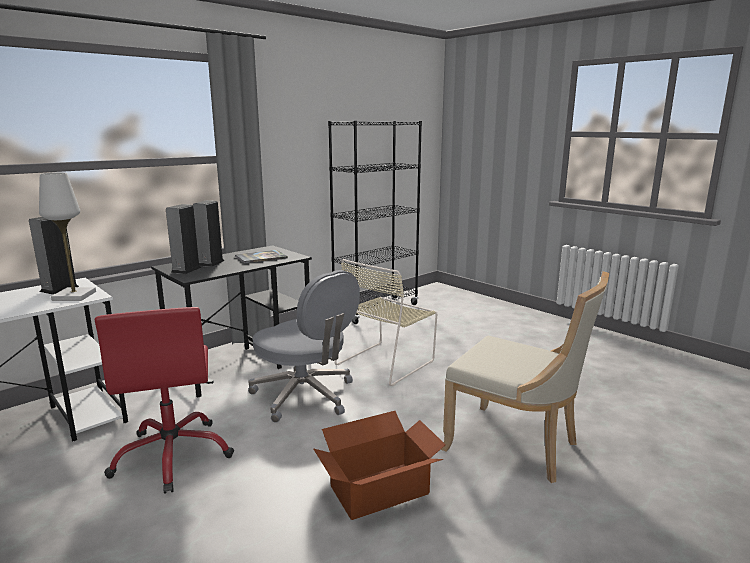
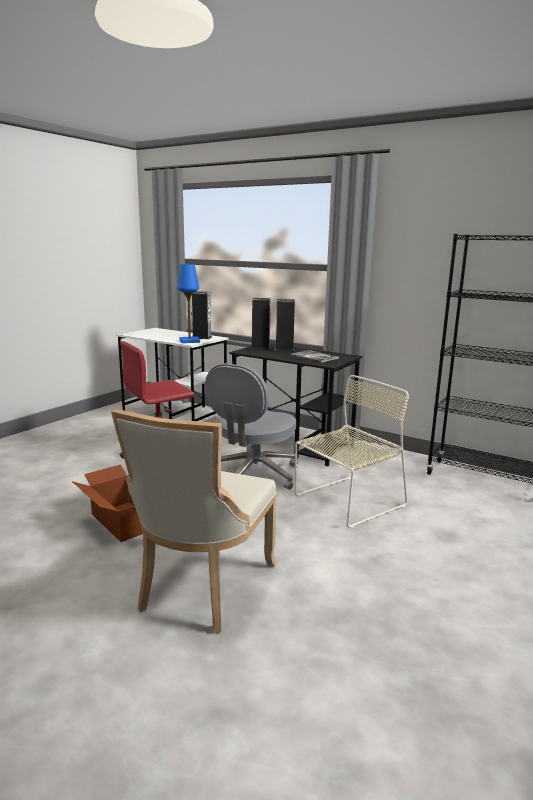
camera: 75 degrees right, 0 degrees up
white table lamp [39,173,96,301] -> blue table lamp [177,264,200,343]
beige chair [335,259,437,386] -> beige chair turned 120 degrees clockwise [295,375,409,528]

